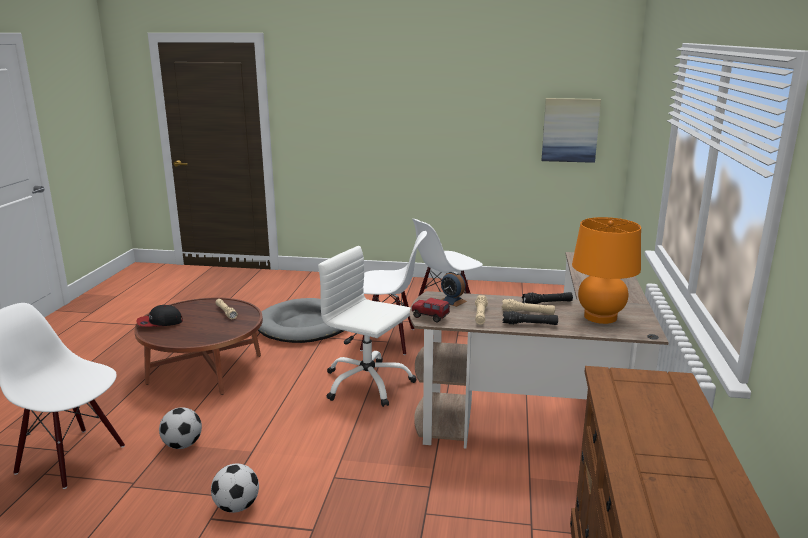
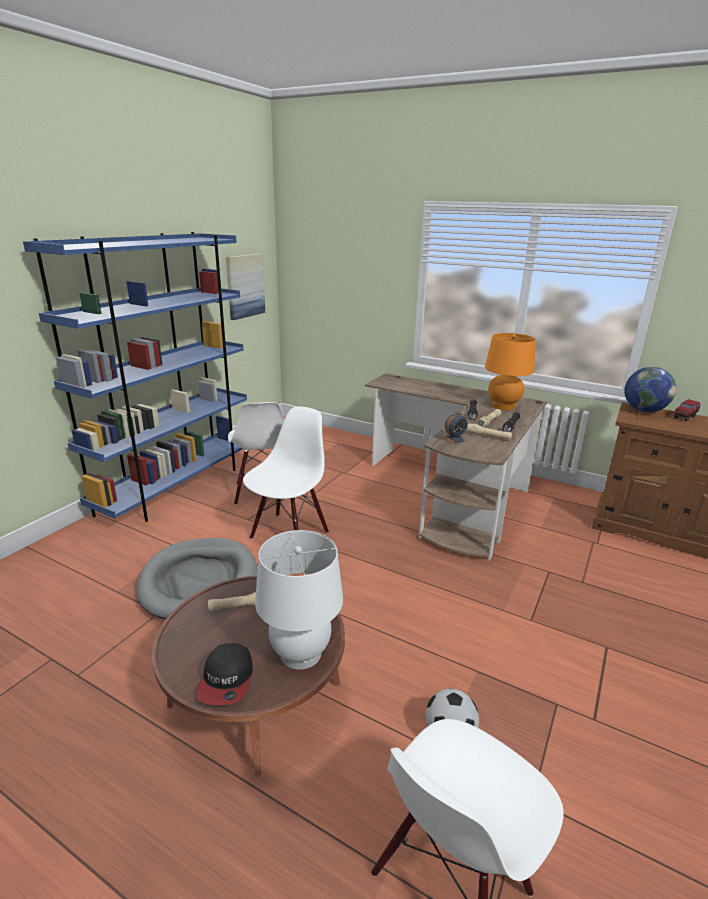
camera: 70 degrees left, 5 degrees up
football [211,463,259,513] -> none
white office chair [318,246,417,407] -> none
toy truck [412,298,450,322] -> toy truck moved to [674,399,700,421]
none -> blue bookcase [23,232,247,522]
none -> white table lamp [255,530,343,670]
none -> globe [625,367,676,412]

